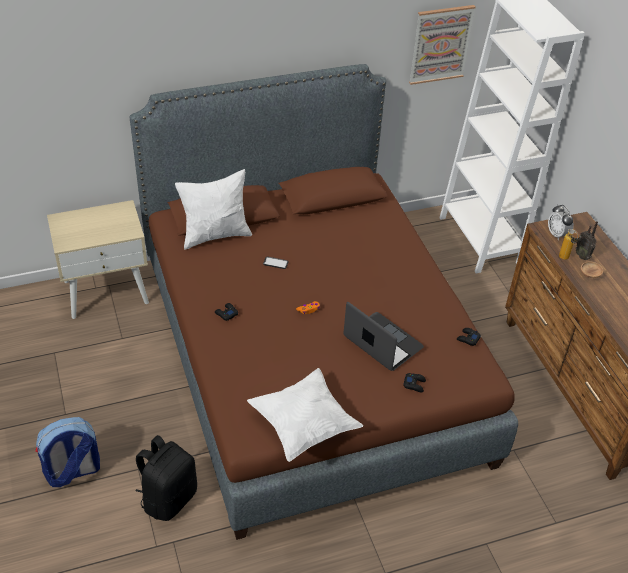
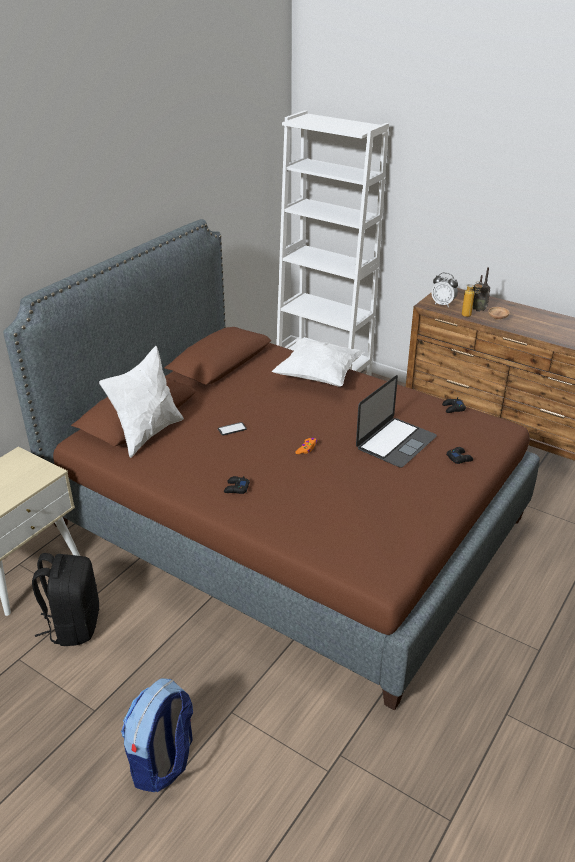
camera: 35 degrees left, 10 degrees down
black backpack [136,435,197,521] -> black backpack moved to [32,553,100,646]
white pillow [247,368,363,462] -> white pillow moved to [271,338,364,387]
laptop [344,302,424,371] -> laptop turned 120 degrees clockwise [356,375,437,468]
picture [409,5,476,85] -> none

